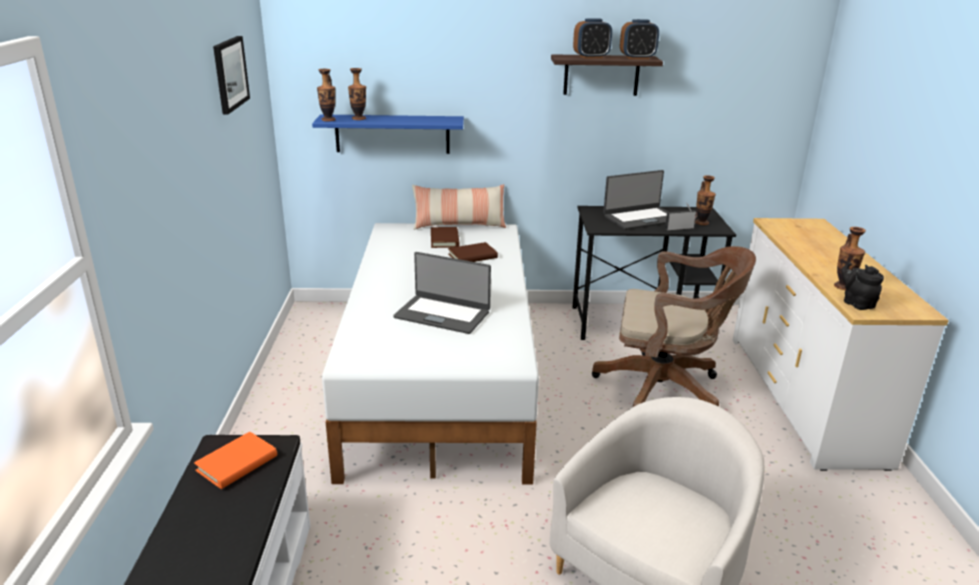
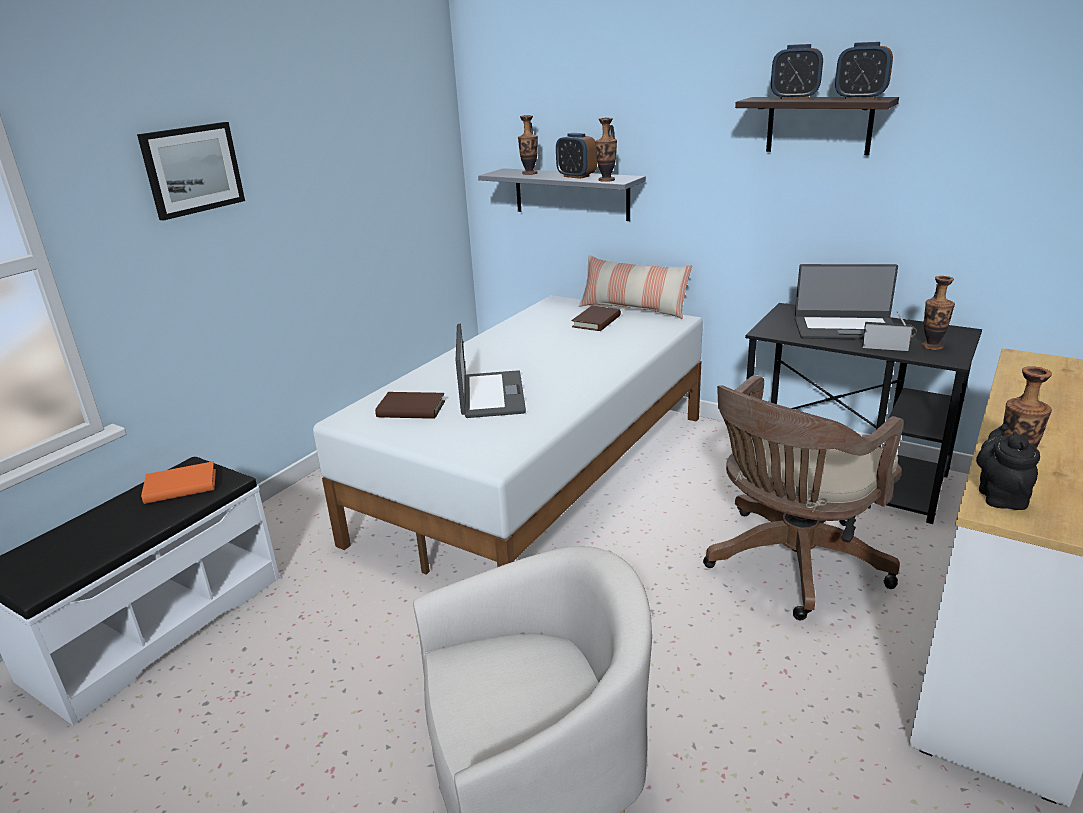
camera: 35 degrees right, 0 degrees up
picture [213,36,250,114] -> picture moved to [137,122,245,221]
blue shelf [312,114,464,154] -> grey shelf [478,168,646,221]
vase [317,69,336,121] -> vase moved to [595,118,617,182]
laptop [393,252,491,334] -> laptop turned 150 degrees counterclockwise [456,324,526,418]
brown book [448,242,498,262] -> brown book moved to [375,392,445,419]
brown office chair [592,246,756,407] -> brown office chair turned 90 degrees clockwise [703,375,904,620]
none -> alarm clock [556,133,597,179]

